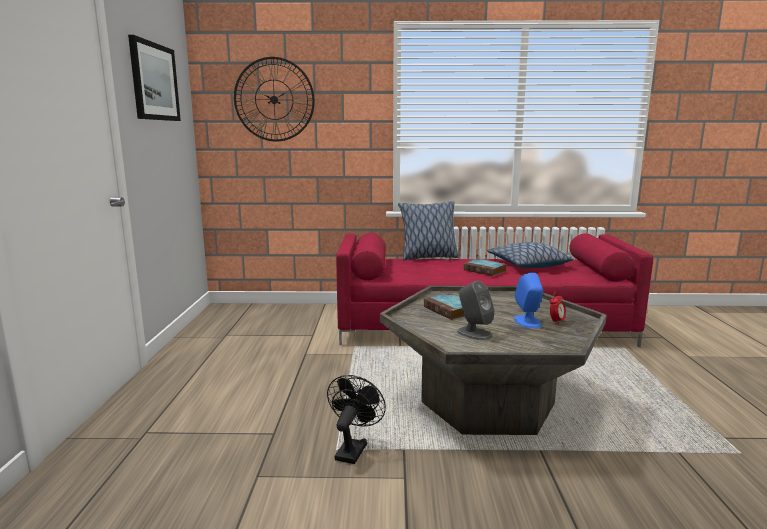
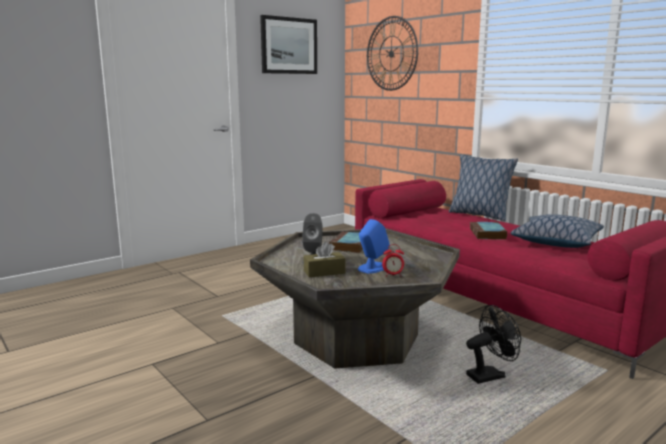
camera: 50 degrees right, 0 degrees up
black fan [327,375,386,464] -> black fan moved to [466,305,521,384]
none -> brown tissue box [304,242,346,277]

